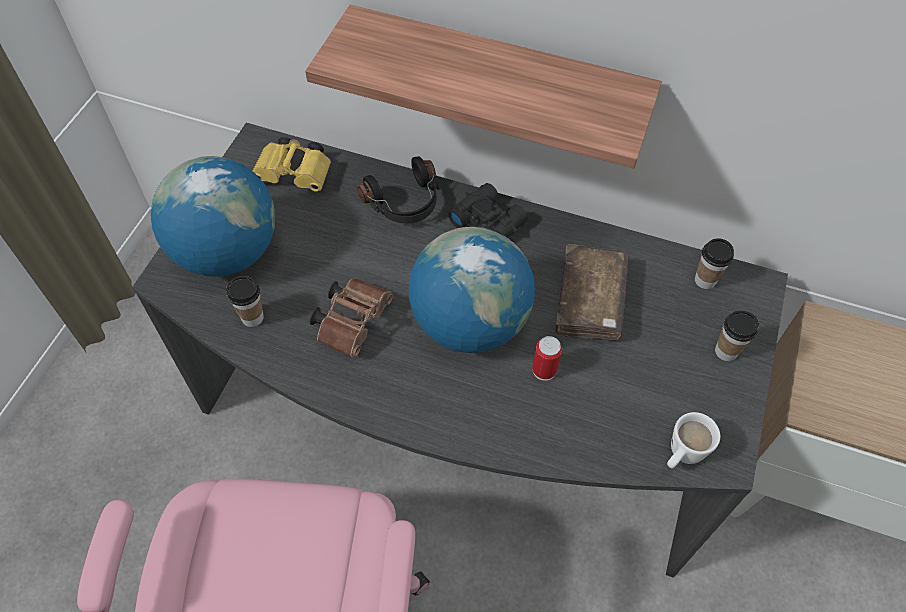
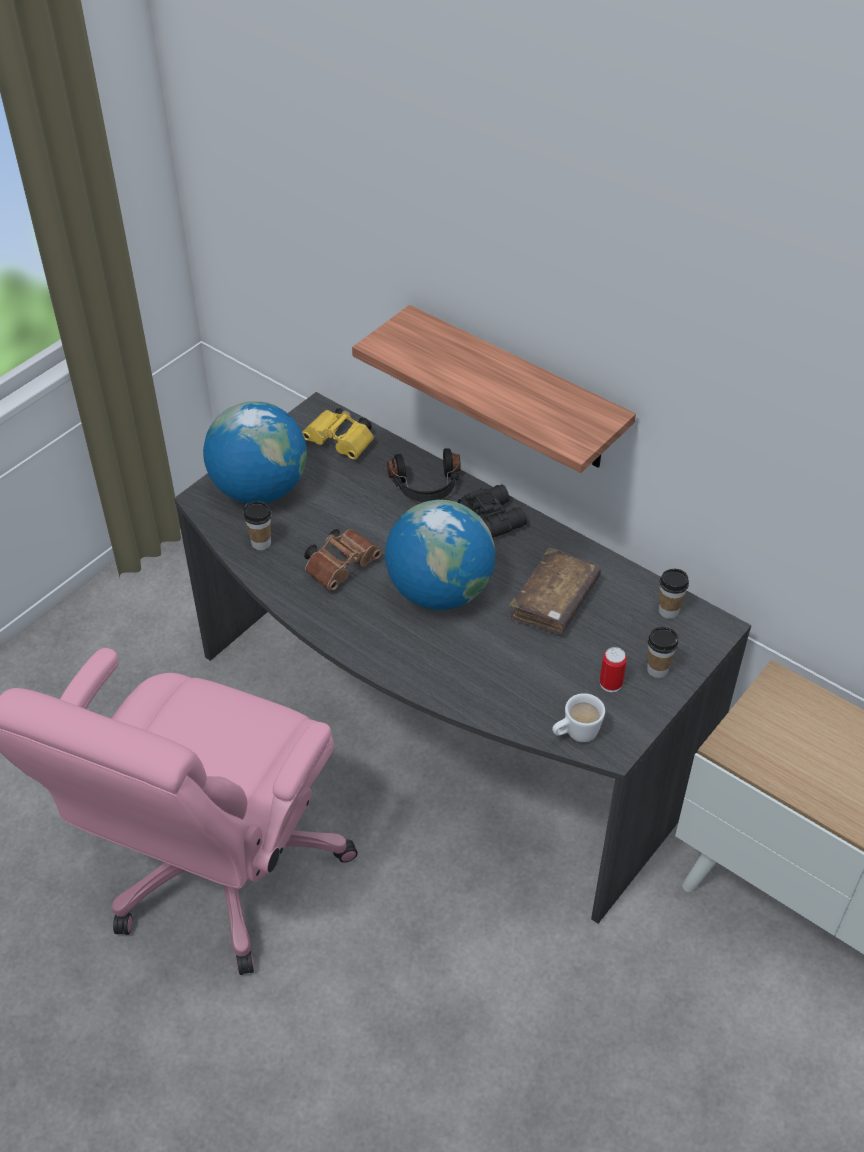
camera: 20 degrees right, 10 degrees down
can [532,336,562,381] -> can moved to [600,647,627,692]

